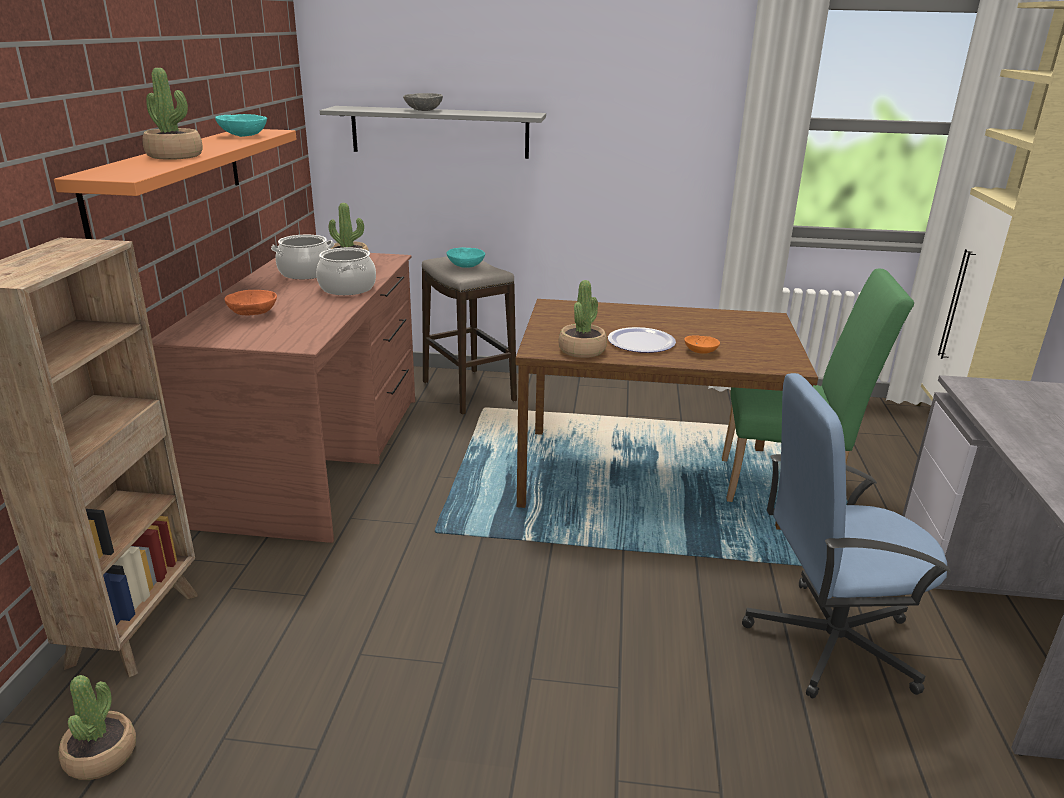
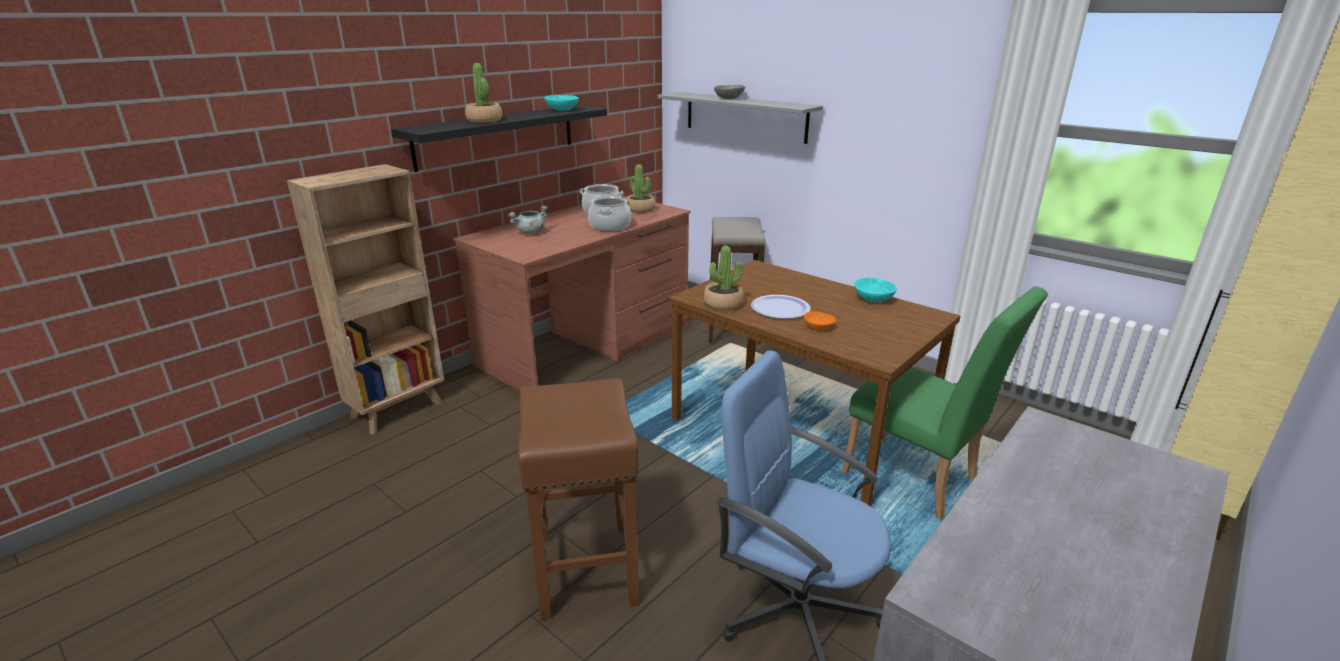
camera: 35 degrees right, 0 degrees up
orange shelf [54,129,296,239] -> black shelf [391,105,607,172]
potted plant [58,675,136,780] -> none
orange bowl [224,290,277,316] -> grey cooking pot [507,206,548,234]
turquoise bowl [447,247,485,268] -> turquoise bowl moved to [854,278,897,302]
none -> brown stool [518,378,639,620]

